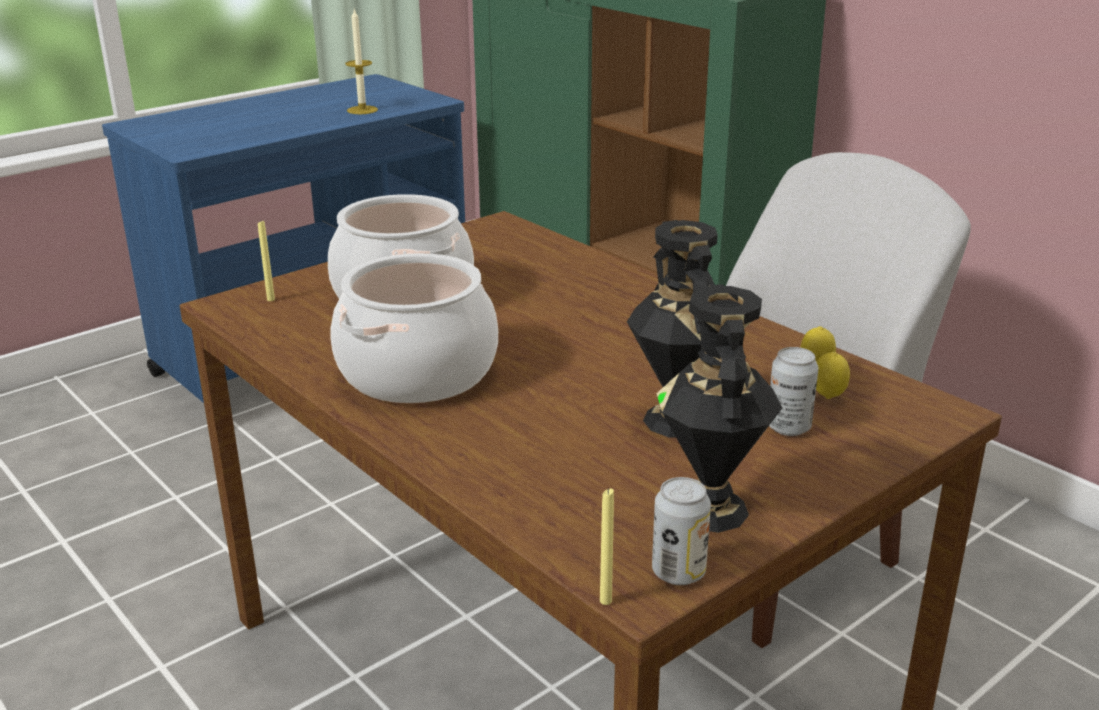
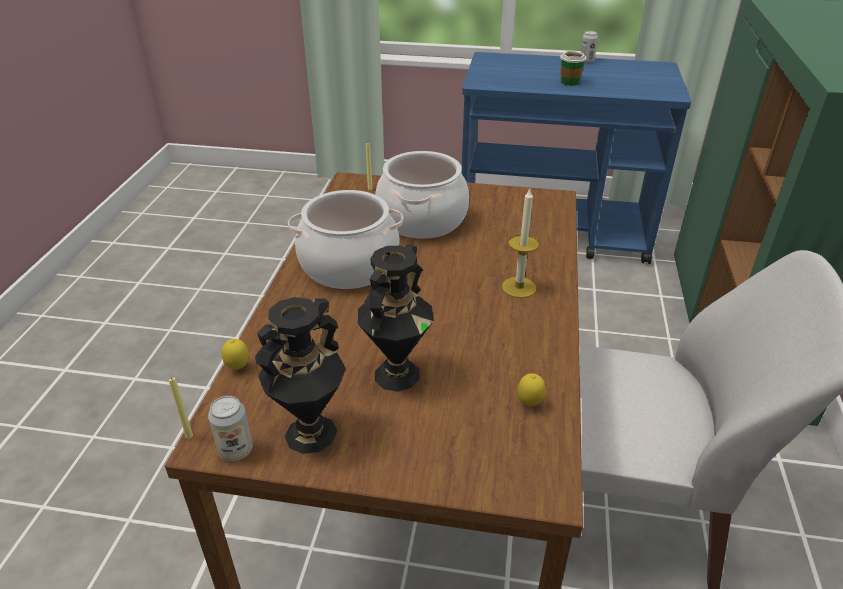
camera: 50 degrees right, 10 degrees up
candle [345,9,378,114] -> candle moved to [502,189,539,298]
can [769,347,818,436] -> can moved to [581,31,598,63]
lemon [816,352,850,399] -> lemon moved to [222,339,249,370]
none -> cup [560,51,586,86]

